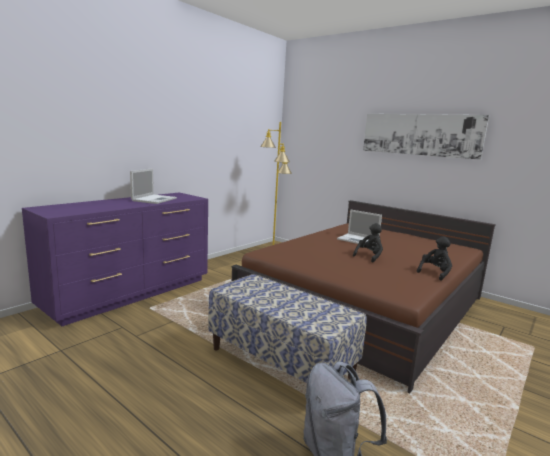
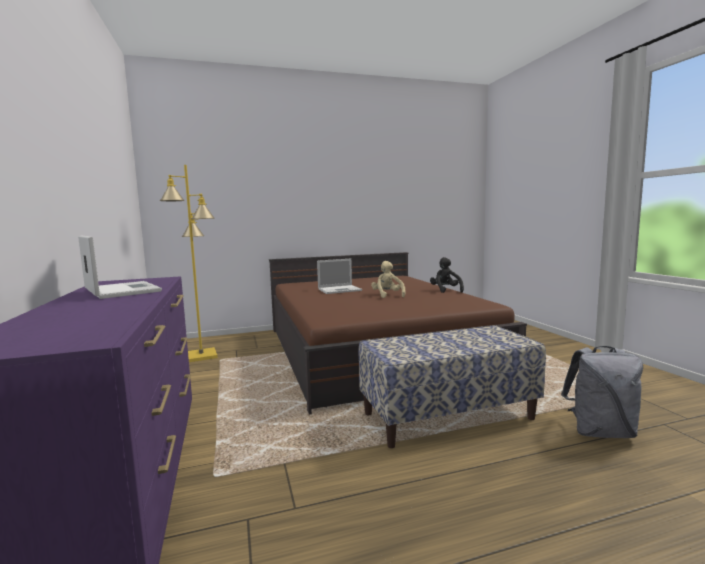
camera: 55 degrees left, 5 degrees down
black plush toy [353,223,383,263] -> beige plush toy [371,261,405,298]
picture [363,114,489,160] -> none

